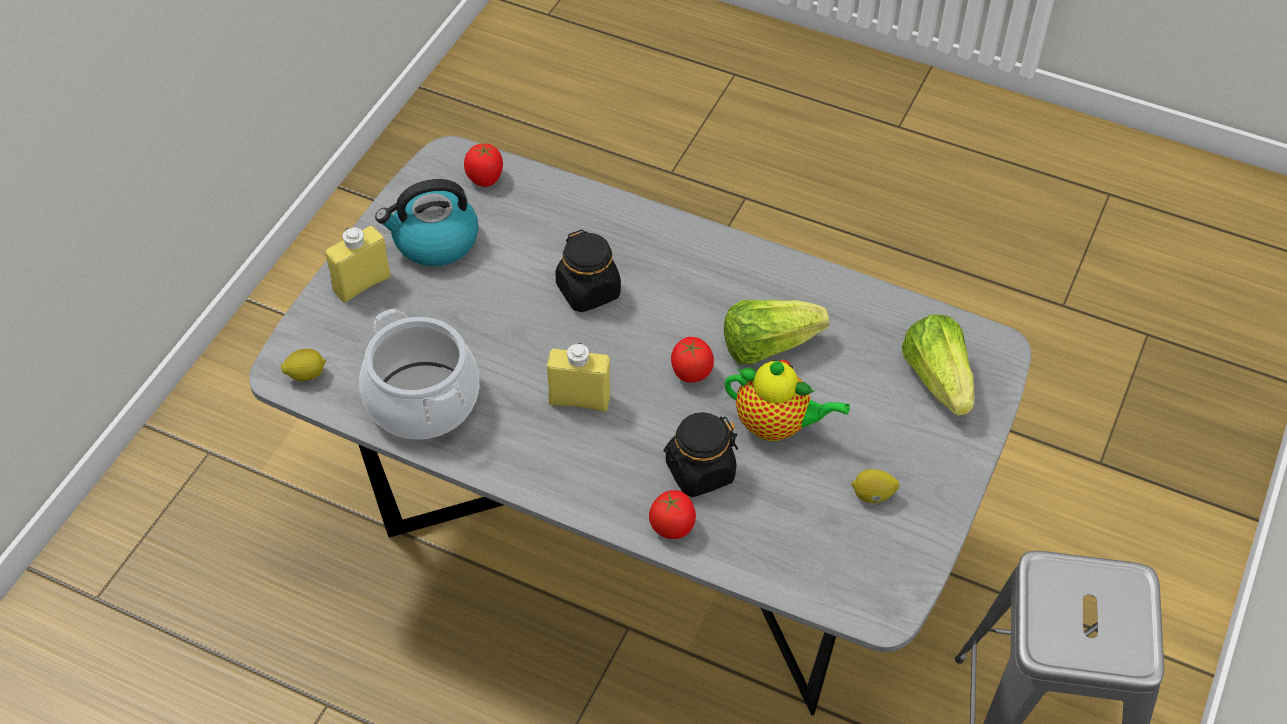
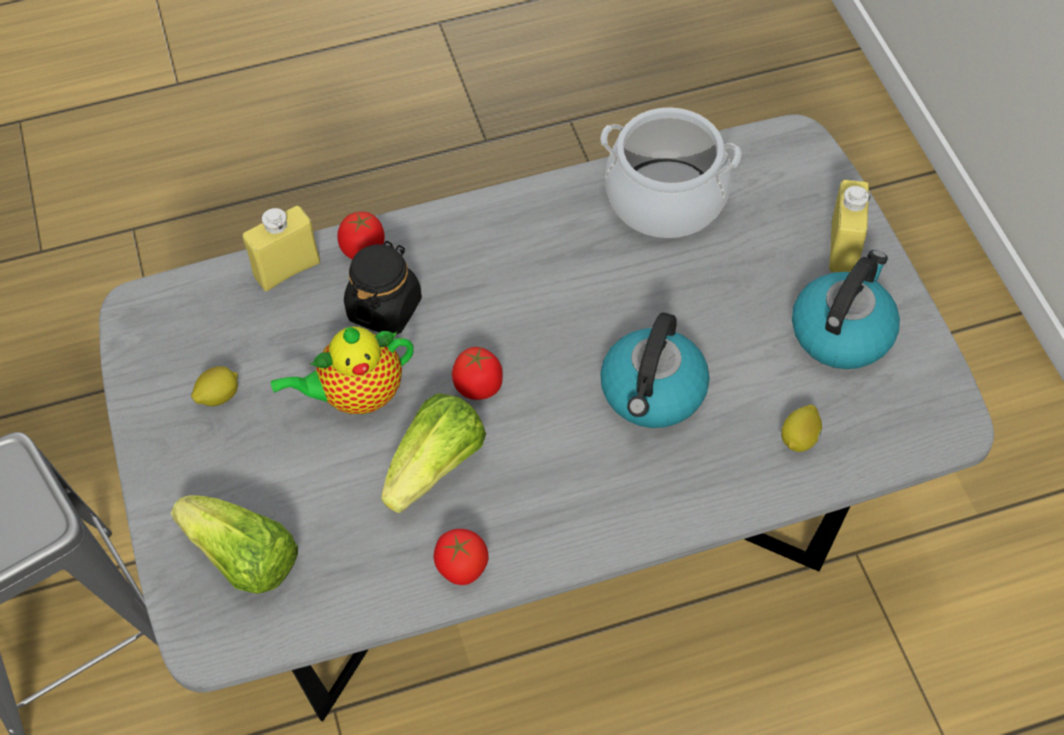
camera: 140 degrees right, 5 degrees up
lemon [281,349,326,381] -> lemon moved to [781,405,822,452]
tomato [464,144,503,187] -> tomato moved to [433,529,488,585]
yellow bottle [547,343,610,412] -> yellow bottle moved to [243,205,320,291]
black jar [555,229,621,312] -> kettle [600,312,710,428]

